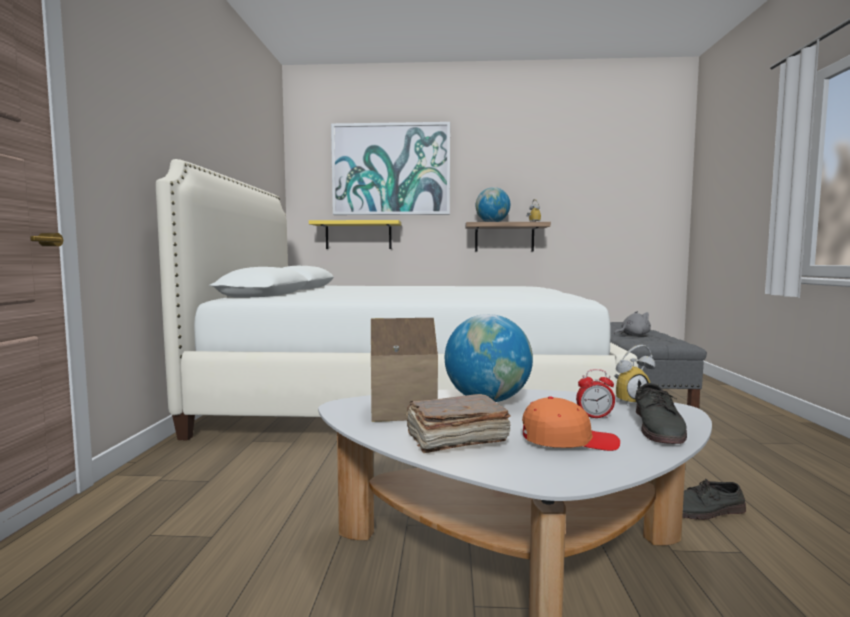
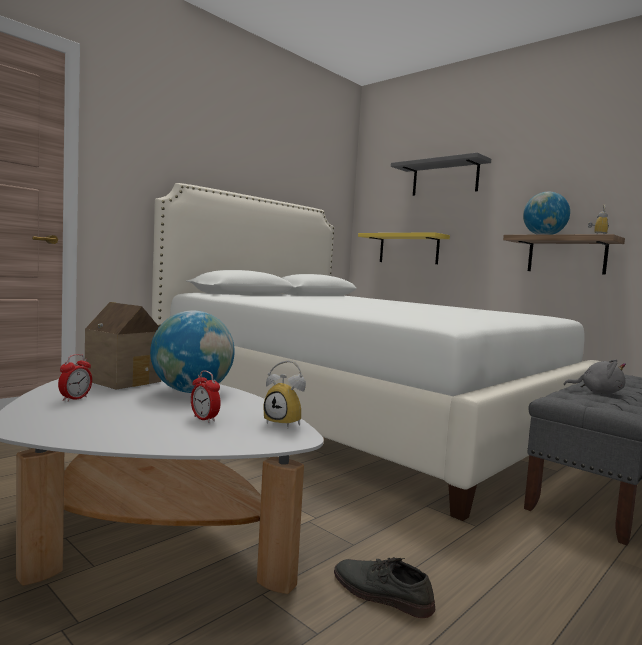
camera: 40 degrees right, 0 degrees up
picture [331,122,450,215] -> grey shelf [391,153,491,196]
brown book [405,394,511,453] -> alarm clock [58,354,92,402]
orange cap [522,396,620,451] -> none
grey shoe [635,383,687,444] -> none

